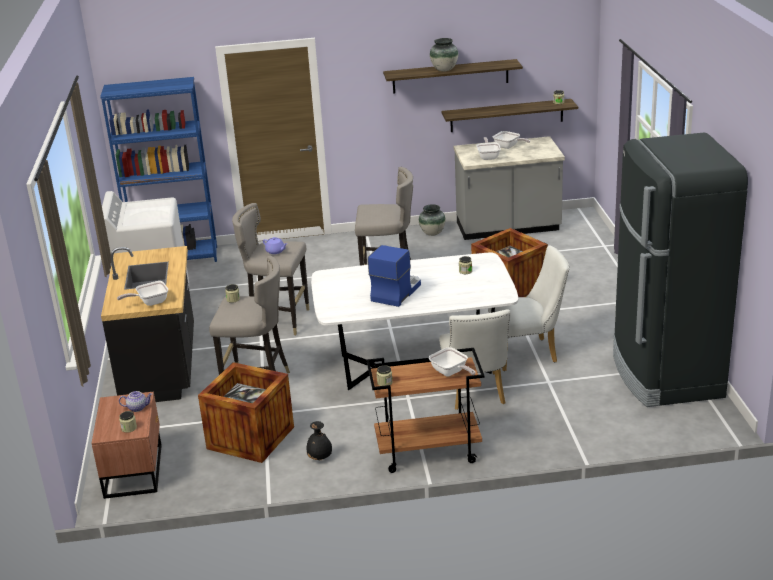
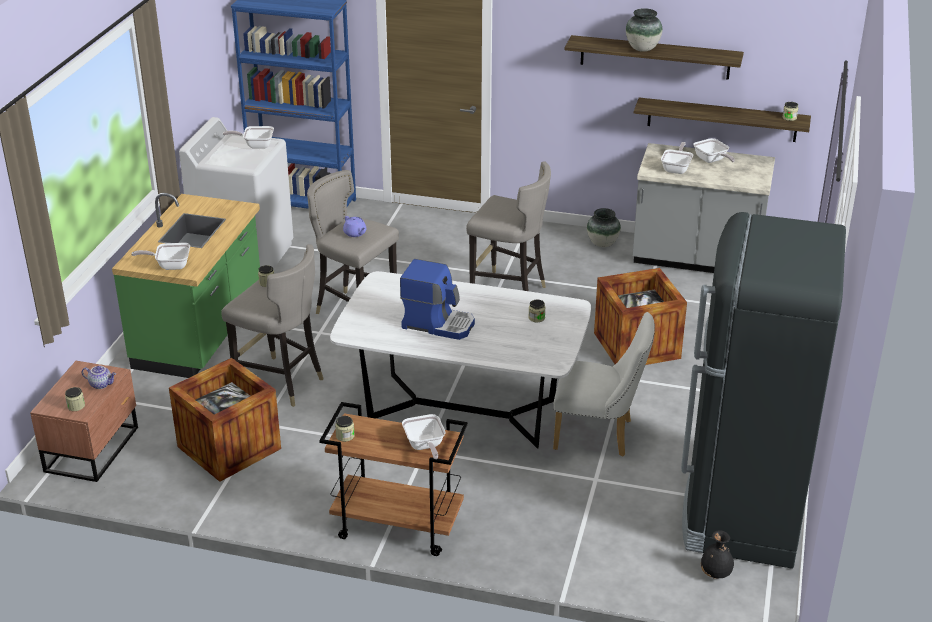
camera: 20 degrees right, 5 degrees up
black counter [101,246,194,402] -> green counter [112,193,260,378]
black vase [306,421,332,460] -> black vase moved to [701,530,734,579]
coffee machine [368,245,421,307] -> coffee machine turned 60 degrees clockwise [400,259,475,340]
white chair [439,309,510,410] -> none
none -> frying pan [223,126,274,149]

